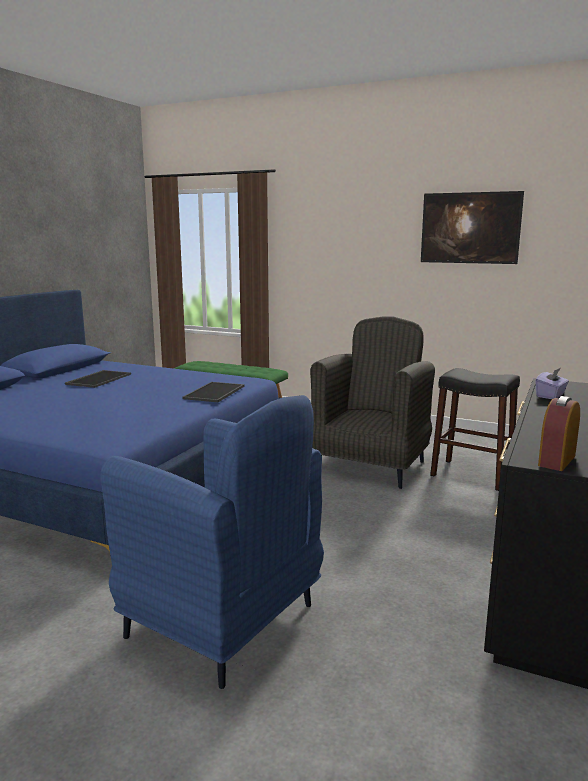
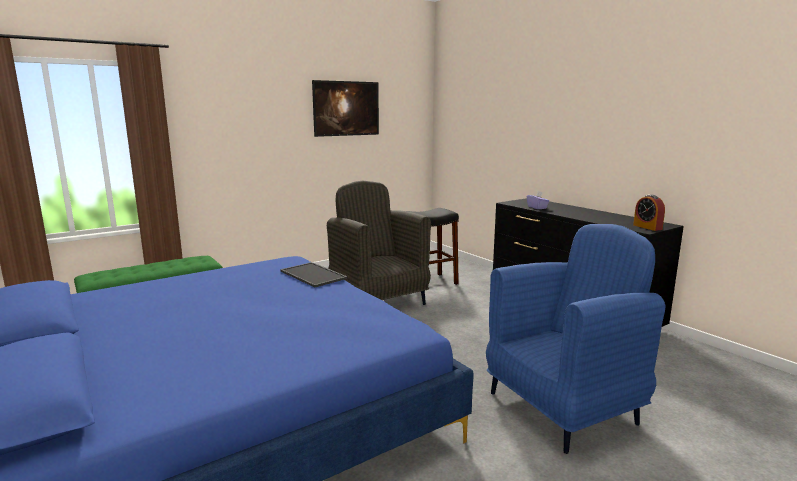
camera: 60 degrees left, 0 degrees up
tray [65,370,131,388] -> none

